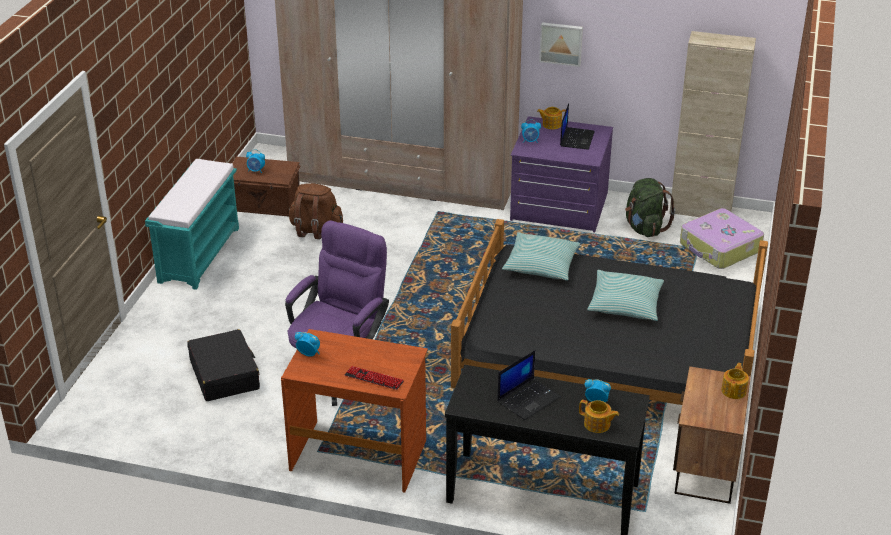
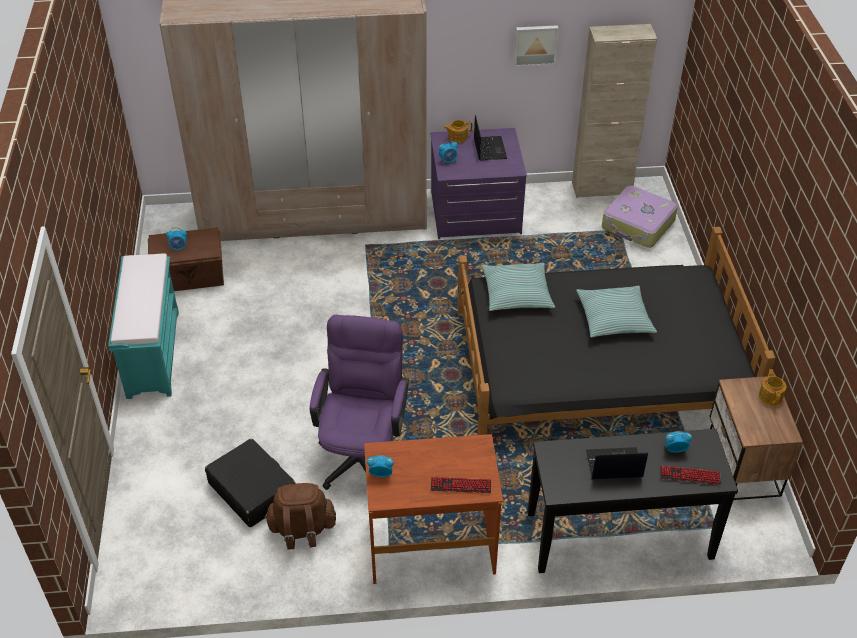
camera: 20 degrees left, 10 degrees up
brown backpack [288,183,343,239] -> brown backpack moved to [264,483,336,549]
laptop [497,350,561,420] -> laptop turned 120 degrees counterclockwise [586,447,648,479]
picture [539,22,583,67] -> picture moved to [514,25,559,67]
teapot [579,400,619,433] -> keyboard [660,466,721,485]
green backpack [625,178,675,237] -> none

